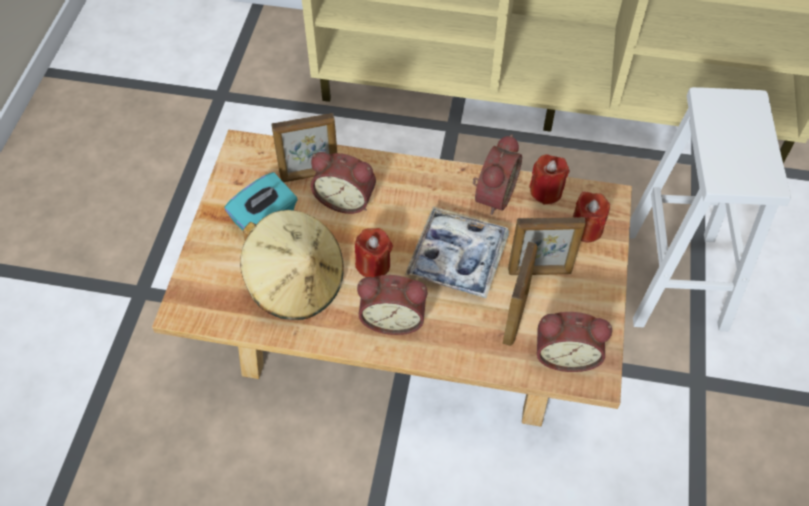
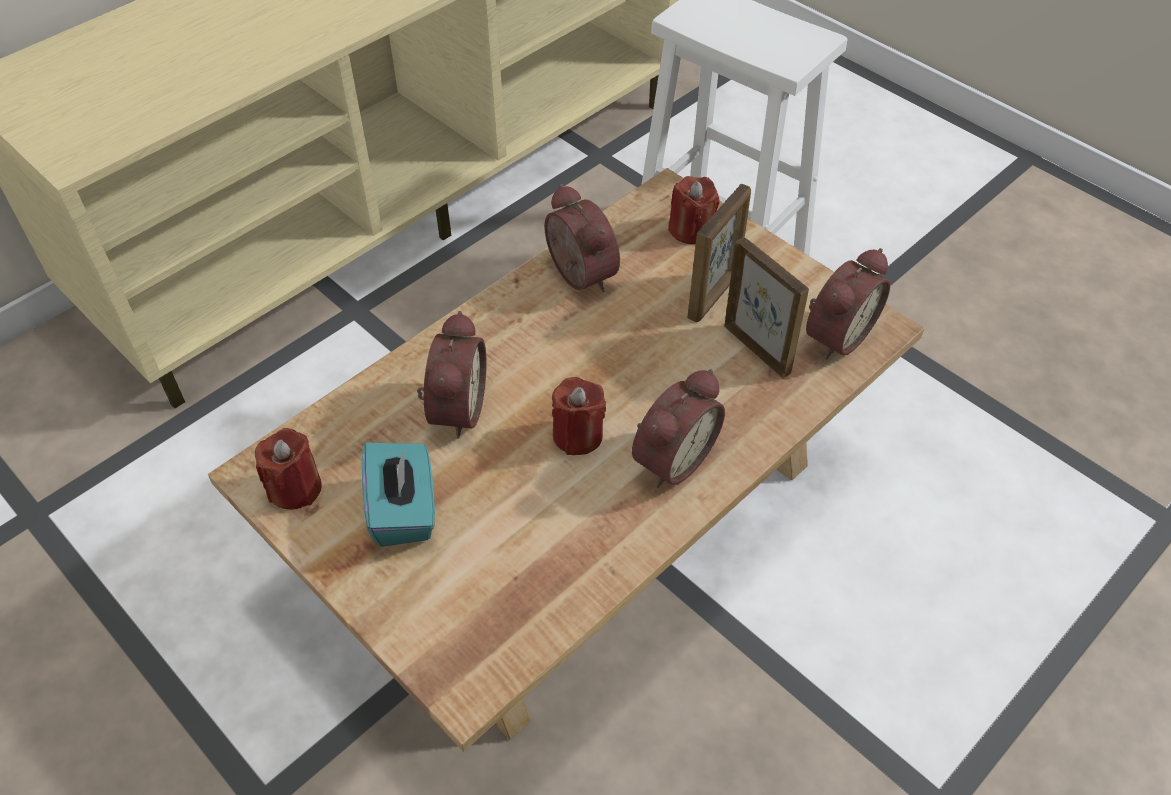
camera: 55 degrees left, 5 degrees down
beige hat [240,210,344,320] -> none
picture frame [271,113,337,182] -> none
alarm clock [311,152,376,214] -> alarm clock turned 45 degrees counterclockwise [417,311,487,439]
tray [405,206,509,298] -> none
red candle [529,154,569,205] -> red candle moved to [255,428,322,510]

